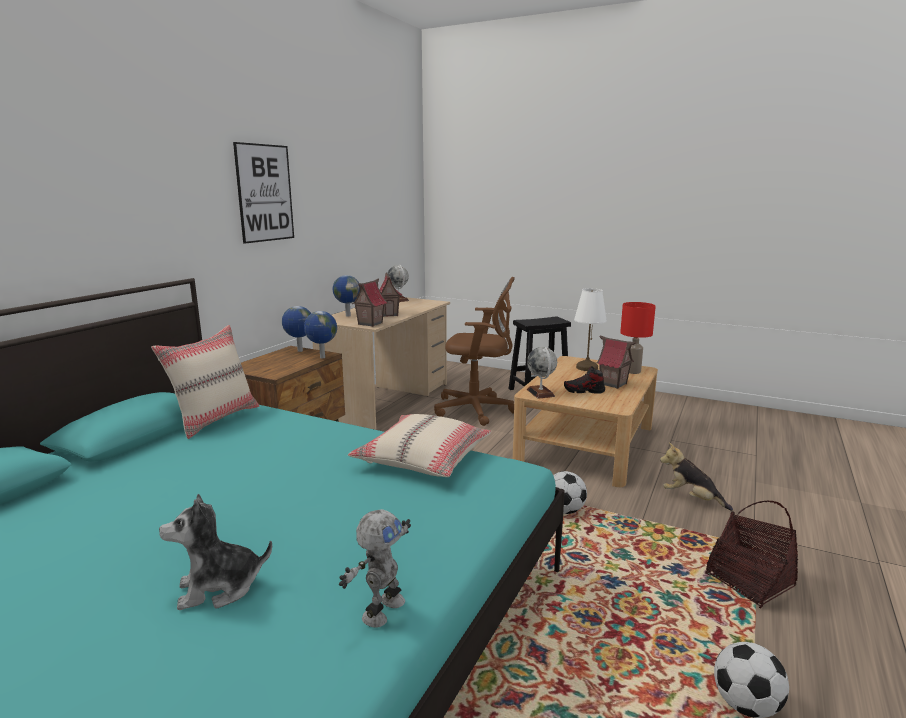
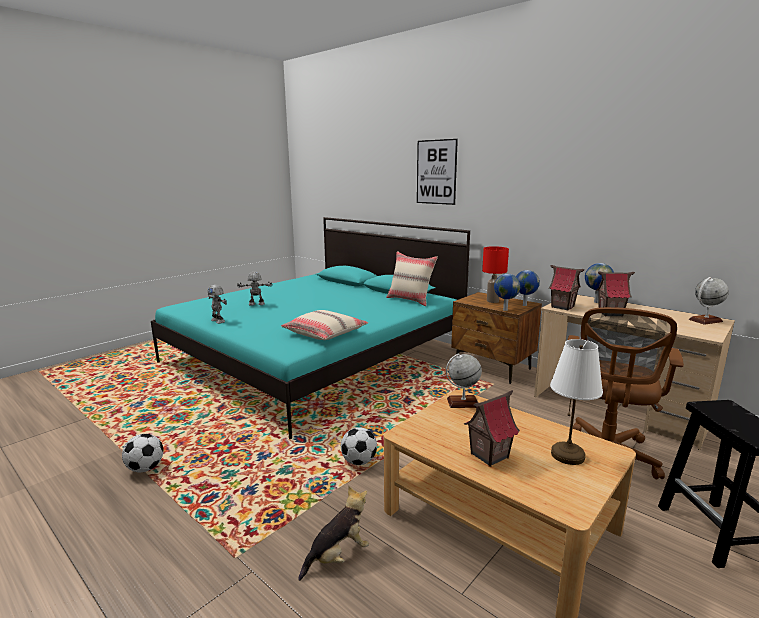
camera: 105 degrees right, 0 degrees up
plush toy [159,494,272,610] -> toy robot [237,272,273,306]
picture [233,142,294,244] -> picture moved to [417,139,458,205]
shoe [564,367,605,394] -> none
red table lamp [620,302,656,374] -> red table lamp moved to [482,246,509,303]
basket [706,501,798,608] -> none

